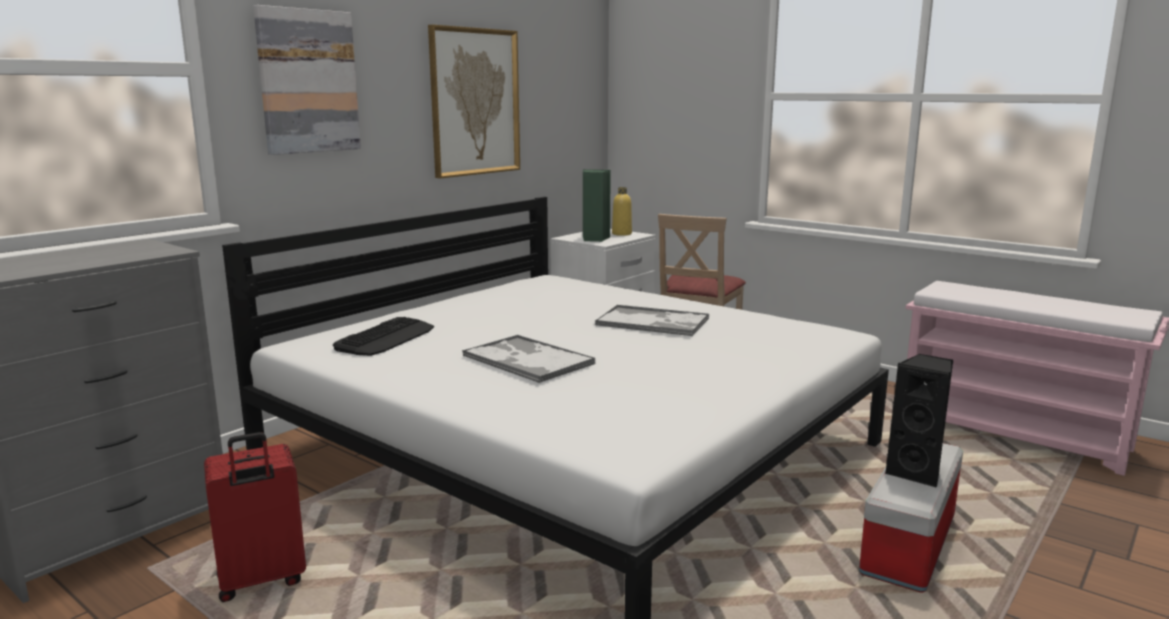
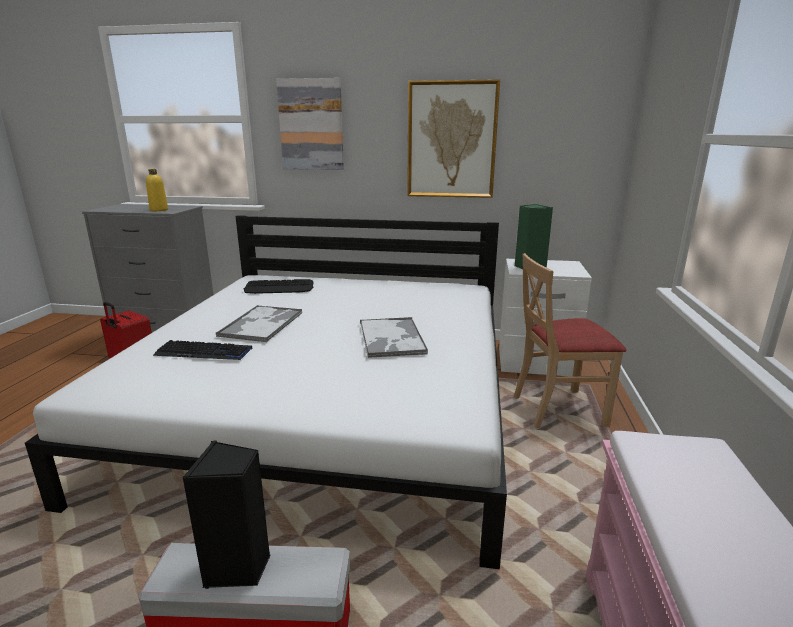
camera: 60 degrees right, 5 degrees up
yellow bottle [612,187,632,236] -> yellow bottle moved to [146,169,168,211]
none -> keyboard [153,340,252,360]

